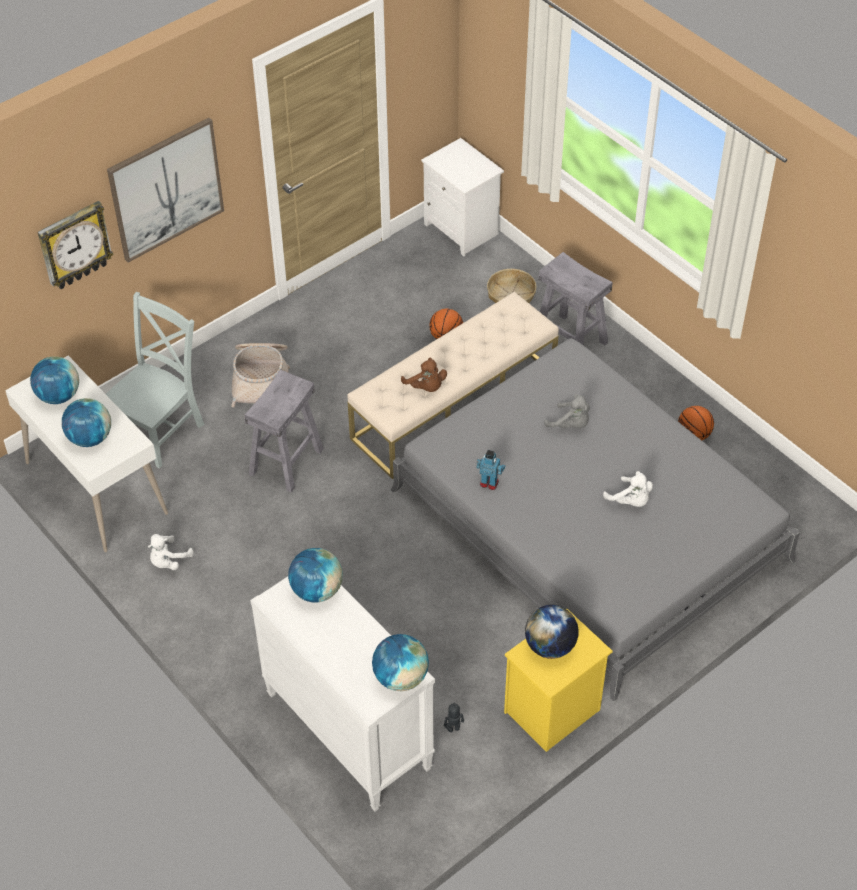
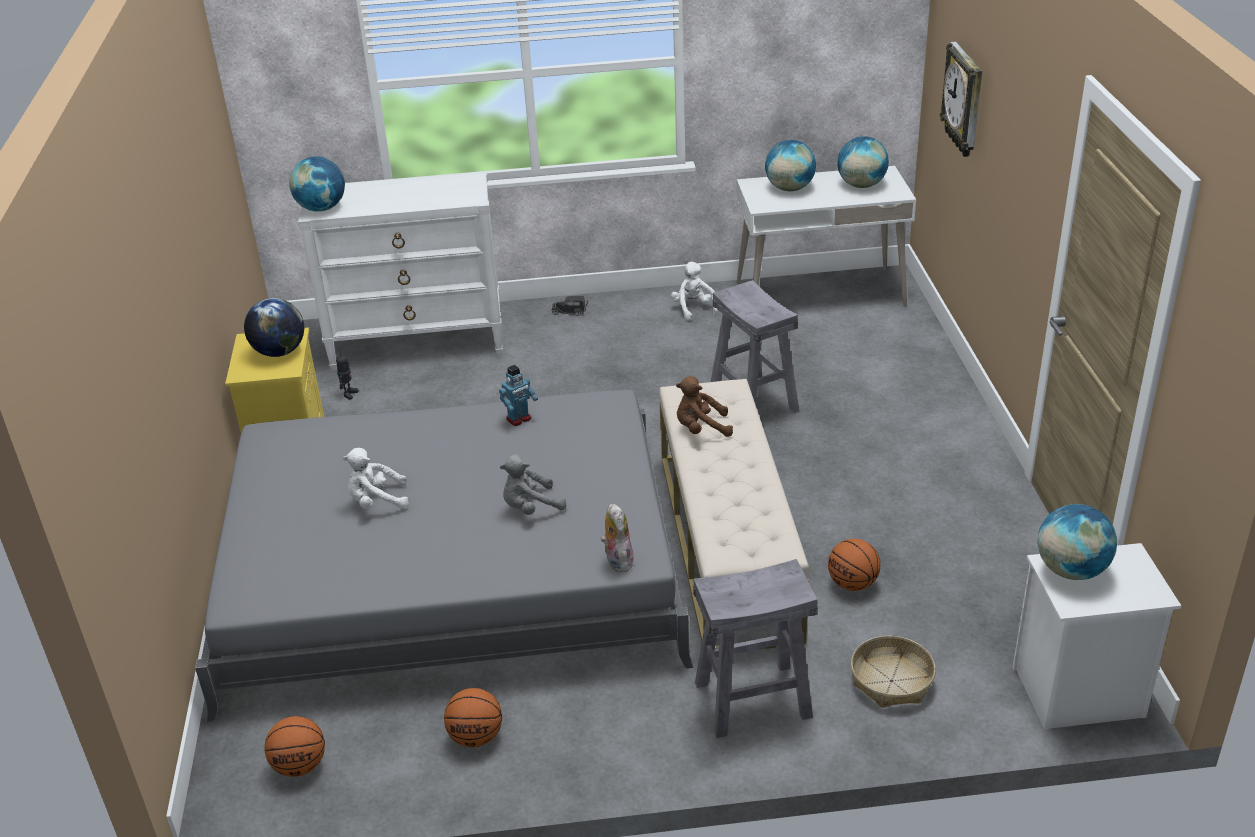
camera: 125 degrees right, 15 degrees down
grey chair [106,292,204,468] -> none
picture [107,118,224,263] -> none
basket [231,343,290,407] -> none
globe [288,548,343,602] -> globe moved to [1037,504,1117,580]
none -> basketball [264,716,325,777]
none -> toy truck [551,296,588,316]
none -> plush toy [601,504,634,572]

